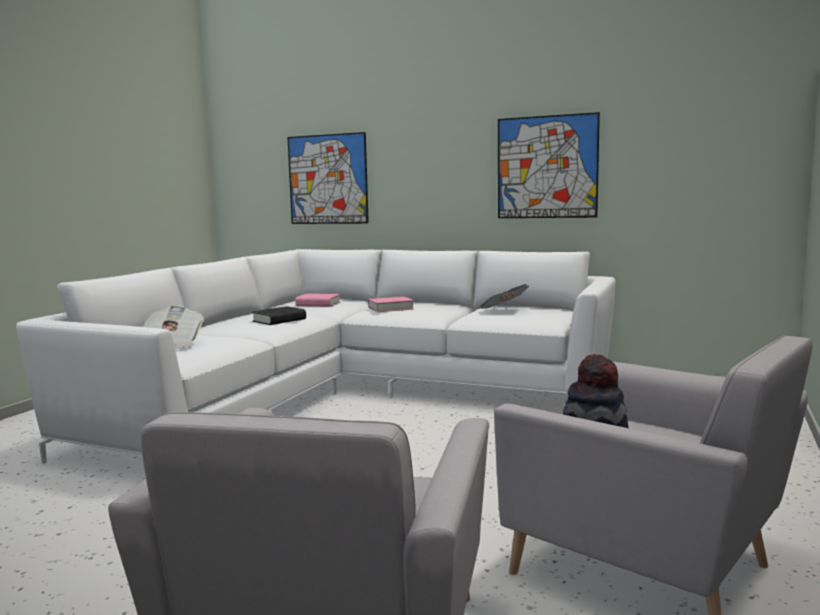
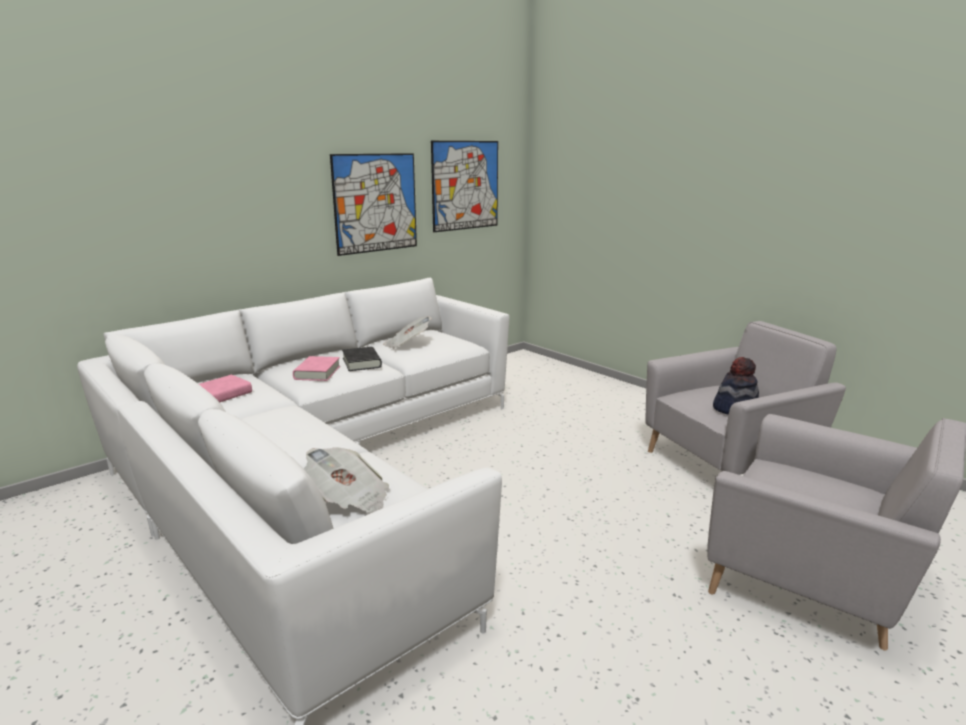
camera: 65 degrees left, 10 degrees up
black book [252,306,306,325] -> black book moved to [342,347,382,371]
picture [287,132,369,224] -> picture moved to [431,141,498,232]

